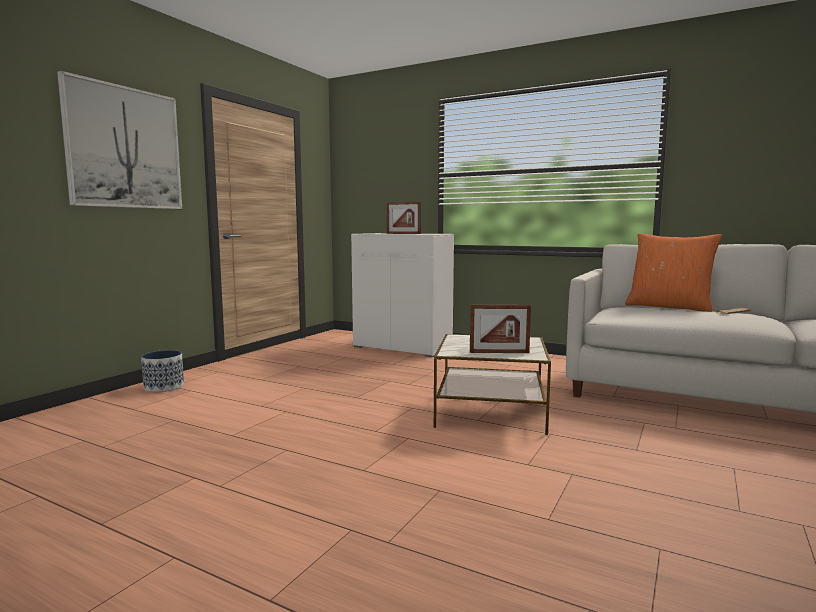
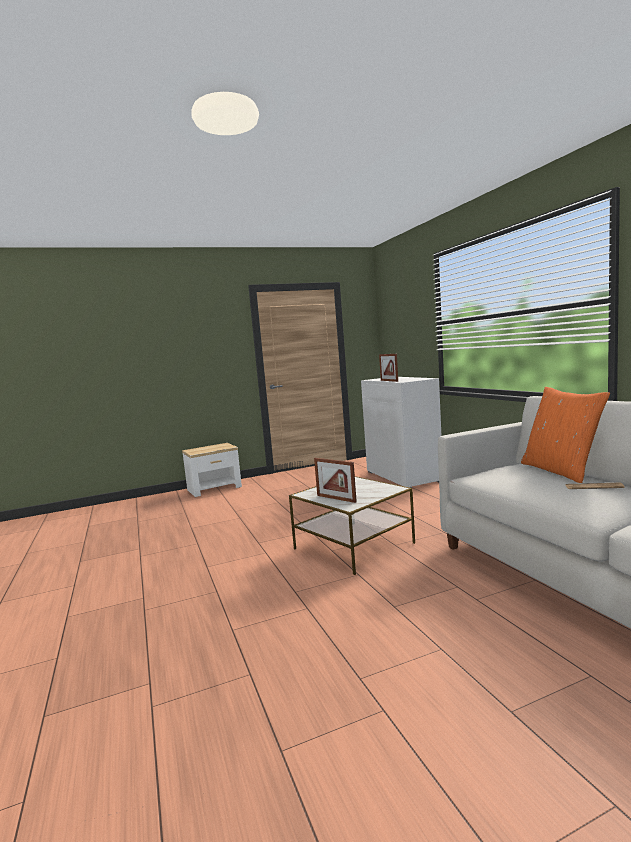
camera: 40 degrees right, 0 degrees up
picture [57,71,182,209] -> none
planter [141,350,184,392] -> side table [182,443,242,497]

